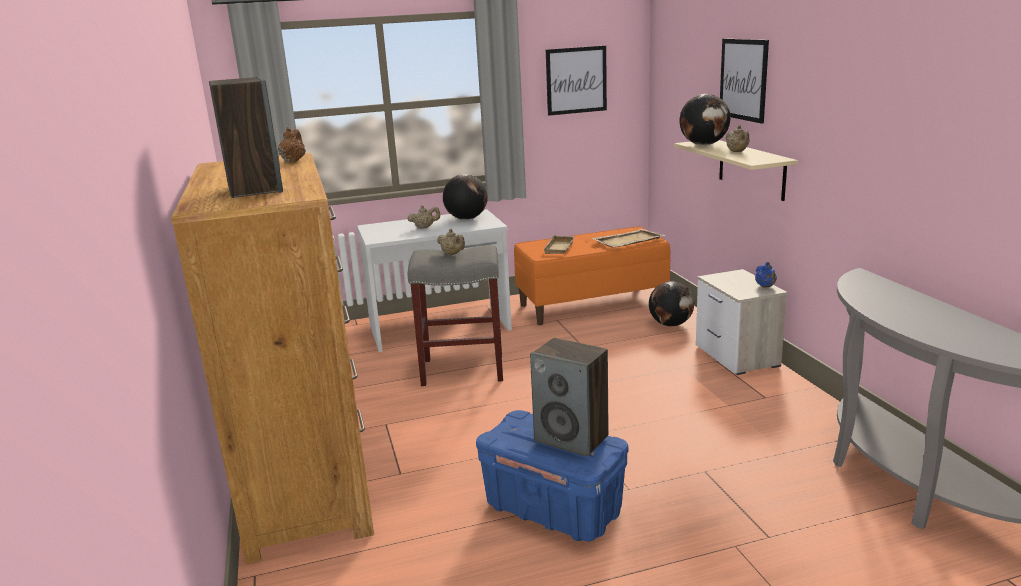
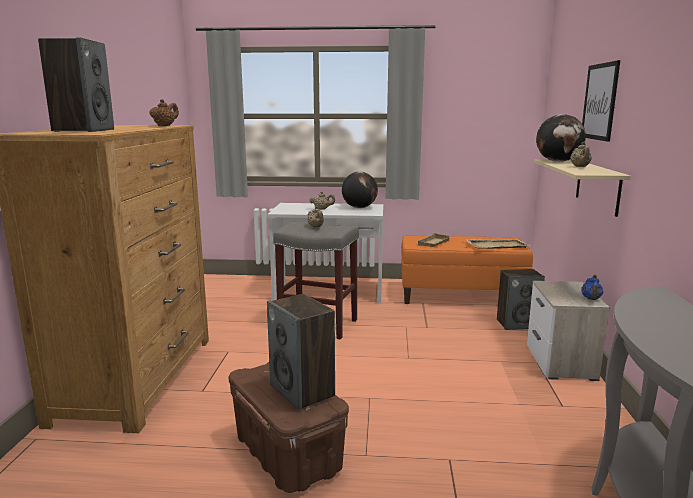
camera: 20 degrees right, 5 degrees down
blue storage box [476,410,629,542] -> brown storage box [228,362,349,493]
picture [546,46,607,116] -> none
globe [649,281,694,326] -> speaker [497,269,545,330]

